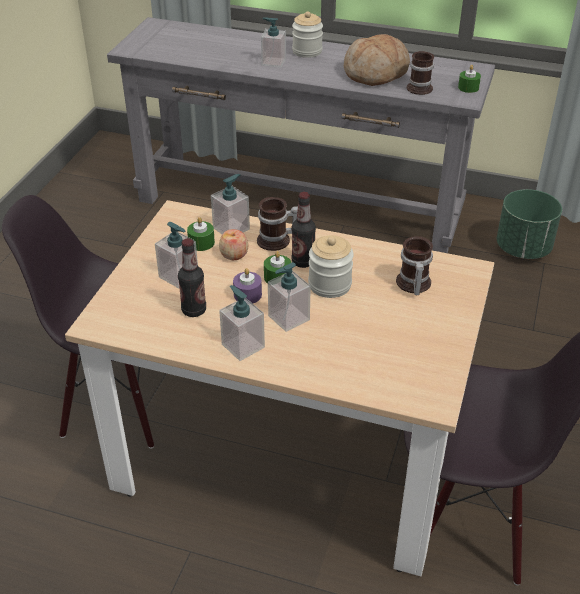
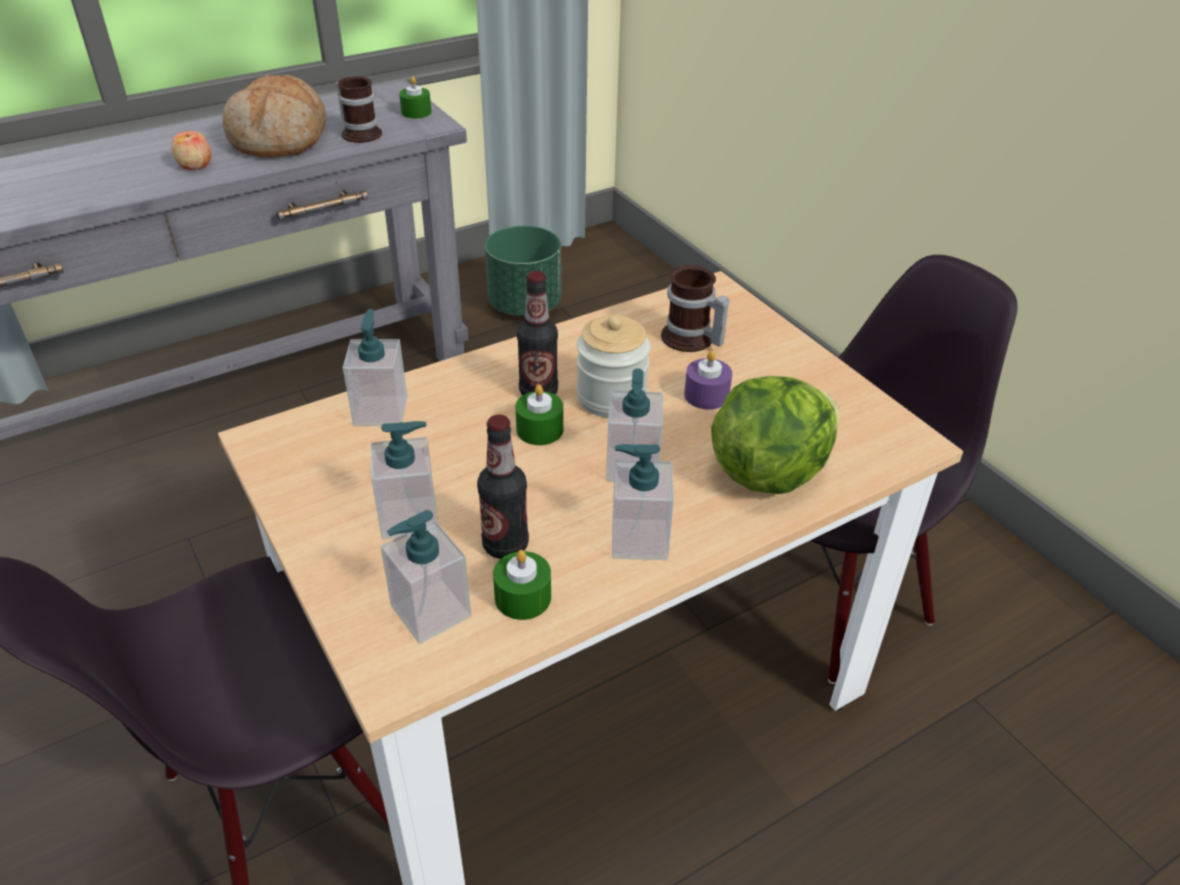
camera: 50 degrees left, 0 degrees up
green candle [187,217,215,251] -> green candle moved to [493,550,551,620]
apple [219,229,248,260] -> apple moved to [172,131,211,170]
purple candle [233,268,262,303] -> purple candle moved to [684,351,732,410]
mug [257,197,298,251] -> none
soap dispenser [261,17,286,68] -> soap dispenser moved to [380,510,471,644]
jar [292,11,323,58] -> none
none -> lettuce [711,376,839,494]

